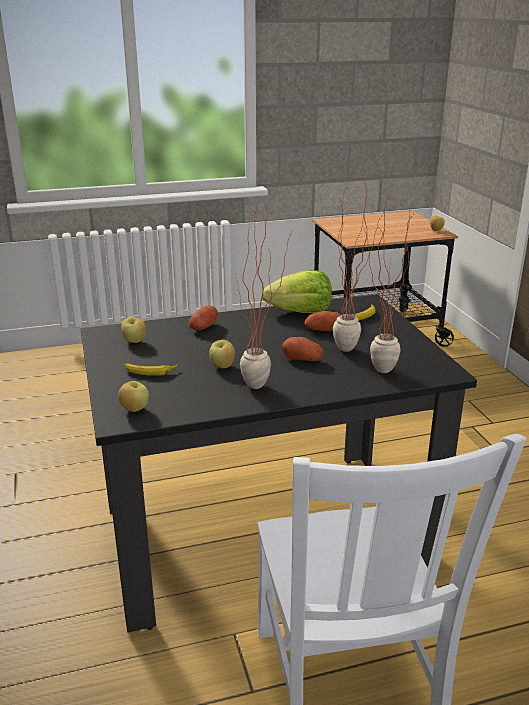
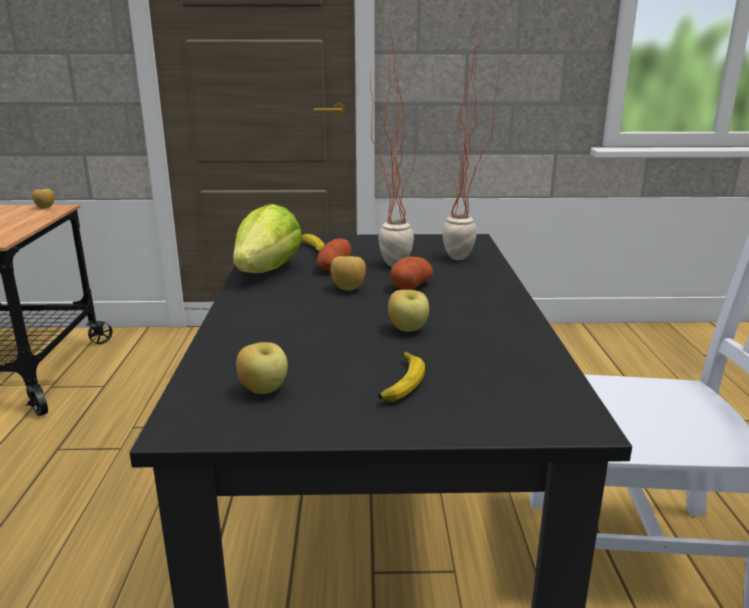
camera: 75 degrees left, 5 degrees down
apple [118,381,149,412] -> apple moved to [330,256,366,291]
potato [189,305,218,330] -> none
potted plant [235,205,292,389] -> none

